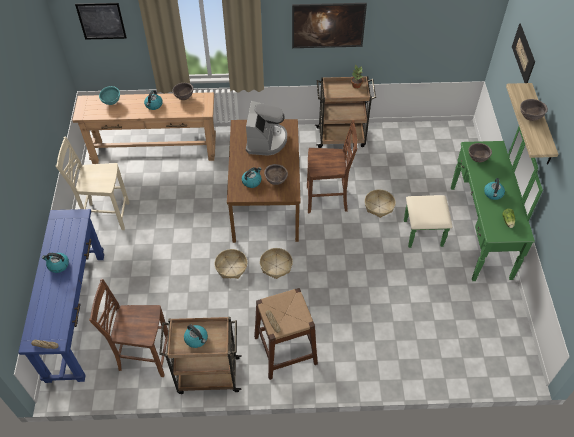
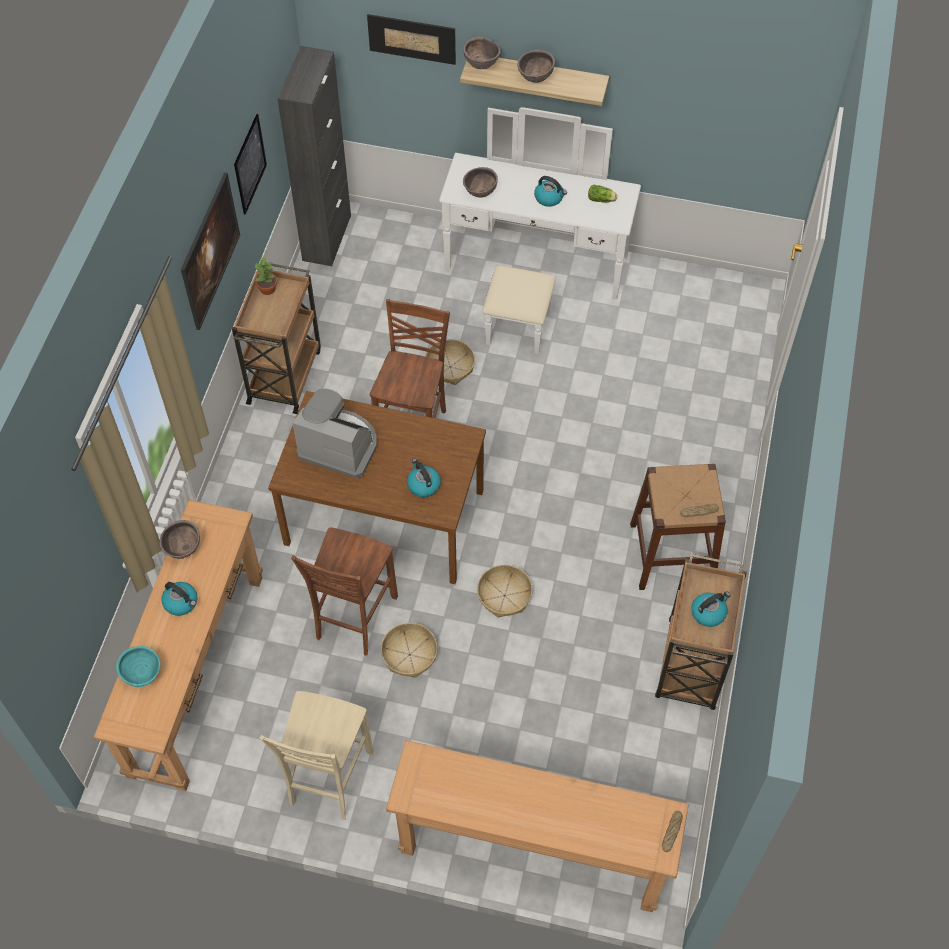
camera: 75 degrees left, 5 degrees up
blue console table [18,209,104,383] -> brown console table [386,740,689,912]
kettle [42,253,69,273] -> none
picture [75,3,127,40] -> picture moved to [234,114,267,215]
brown chair [89,279,168,377] -> brown chair moved to [291,527,398,655]
basket [260,248,293,279] -> basket moved to [381,623,438,678]
brown bowl [264,164,288,185] -> brown bowl moved to [463,37,500,69]
green dresser [404,127,543,281] -> white dresser [439,107,641,354]
none -> black cabinet [277,46,351,266]

